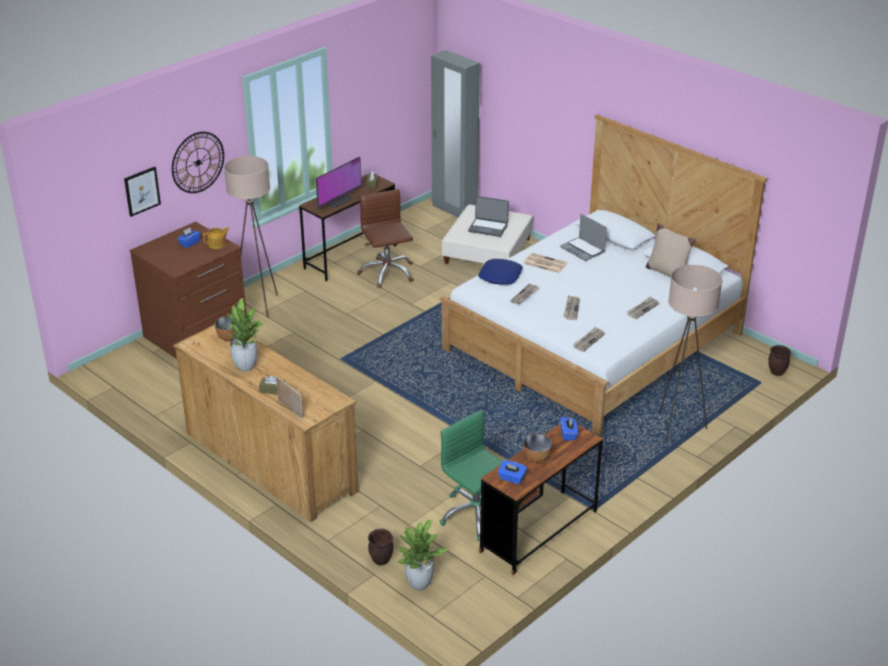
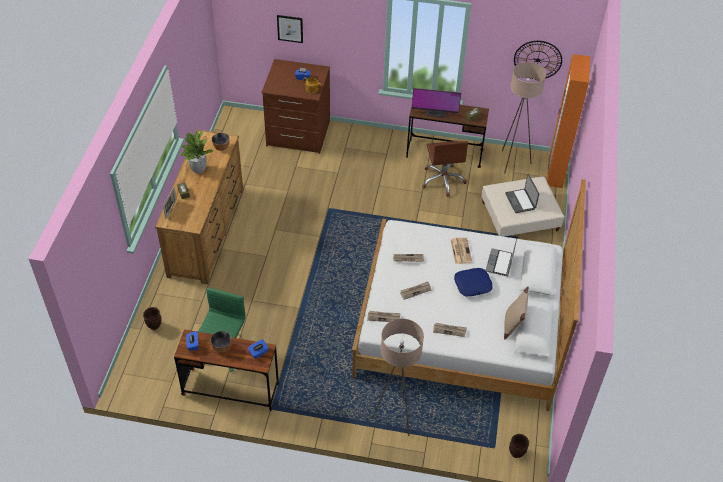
camera: 55 degrees right, 15 degrees up
wall clock [172,132,224,193] -> wall clock moved to [514,41,562,79]
beige floor lamp [224,156,278,318] -> beige floor lamp moved to [502,62,546,174]
brown office chair [357,189,414,288] -> brown office chair turned 135 degrees clockwise [422,141,468,197]
potted plant [396,519,447,590] -> none
grey wardrobe [431,50,480,217] -> orange wardrobe [547,54,590,188]
blue pillow [478,259,523,285] -> blue pillow moved to [454,268,493,297]

